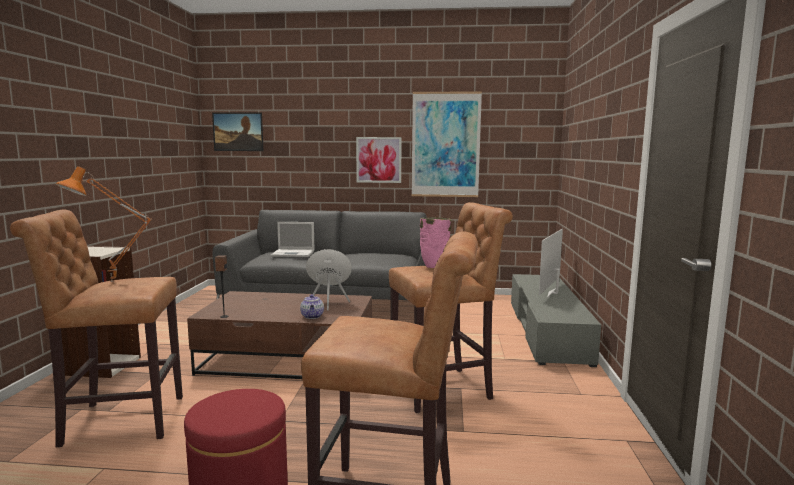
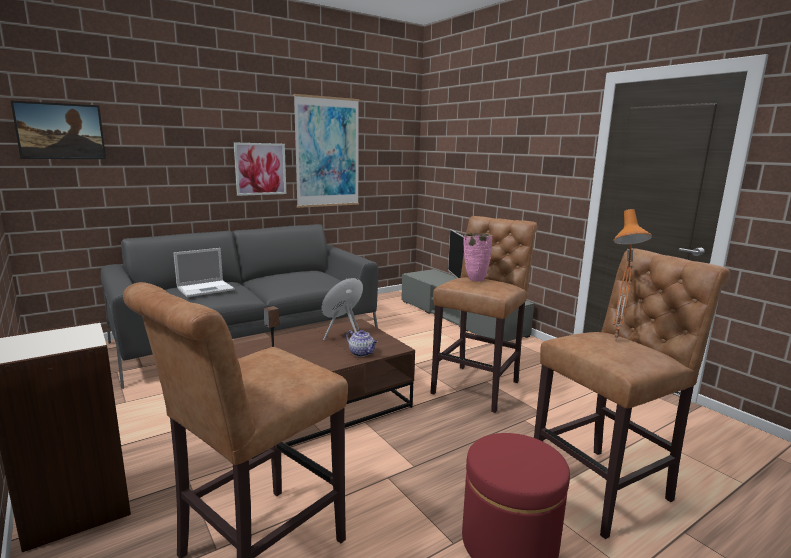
camera: 40 degrees left, 5 degrees up
orange table lamp [56,166,152,282] -> orange table lamp moved to [613,209,652,341]

